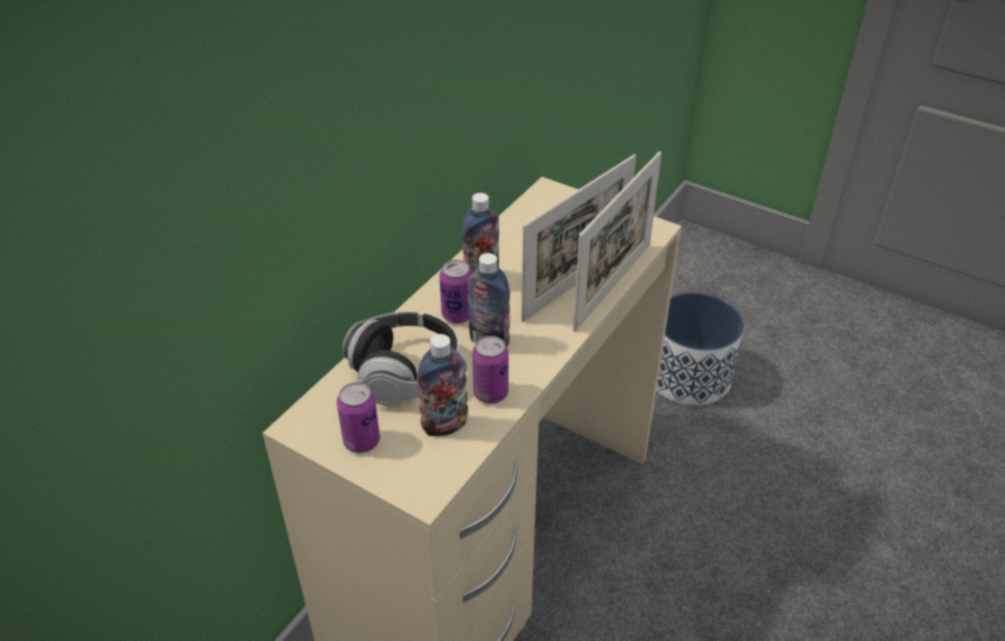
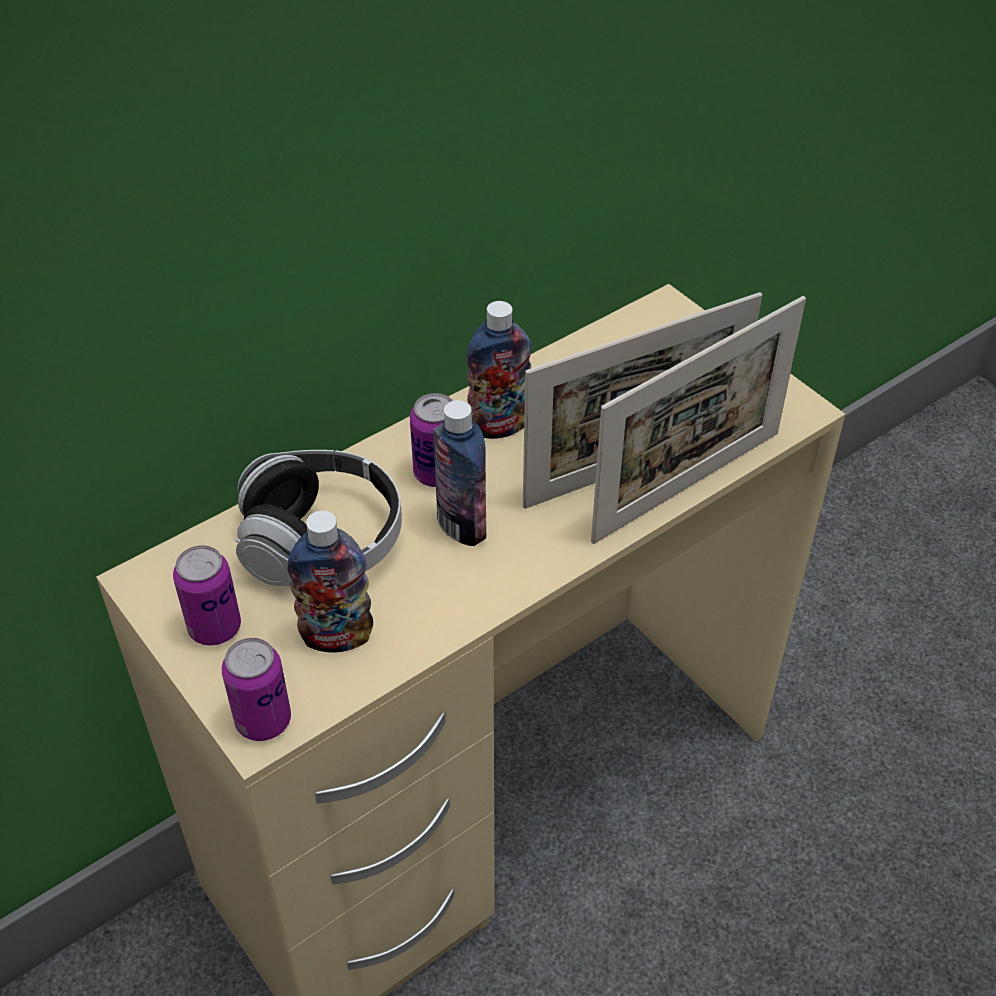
camera: 20 degrees right, 5 degrees up
can [472,336,509,404] -> can moved to [222,638,291,741]
planter [656,292,744,406] -> none

